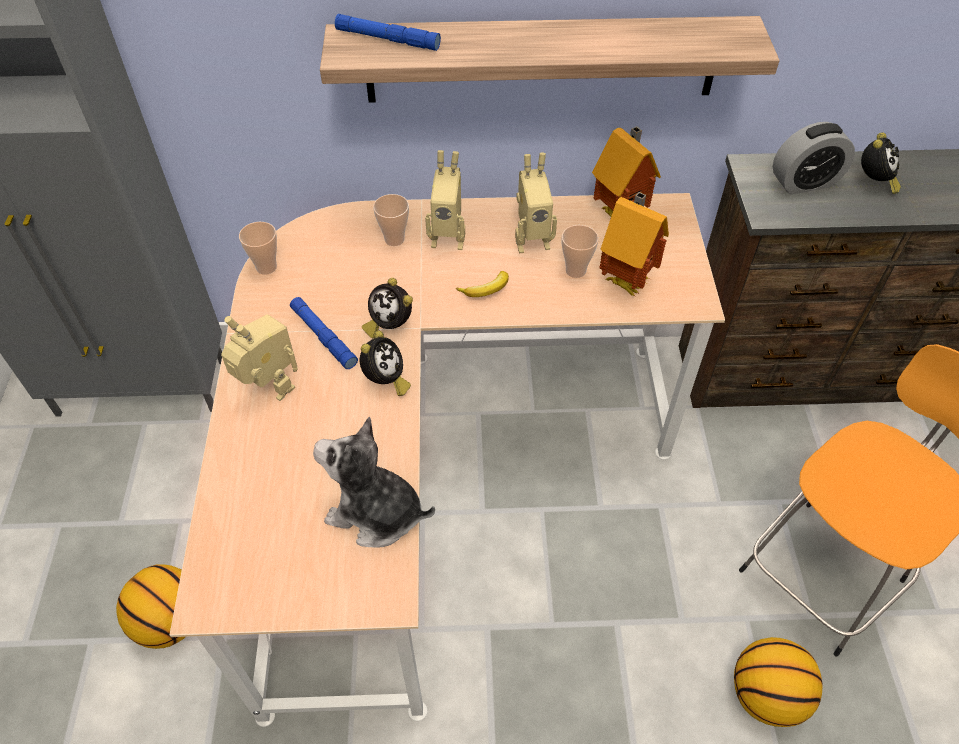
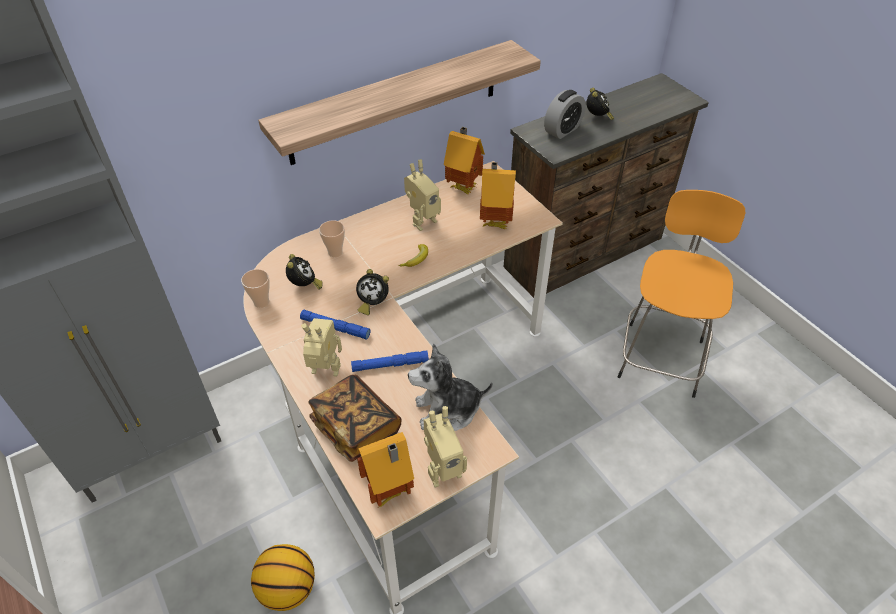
camera: 30 degrees left, 5 degrees down
blue flashlight [335,14,441,51] -> blue flashlight moved to [351,350,429,372]
alarm clock [360,330,411,396] -> alarm clock moved to [286,254,323,290]
toy robot [425,150,465,250] -> toy robot moved to [424,406,467,488]
cup [562,225,599,278] -> none
basketball [734,637,822,727] -> none
none -> book [308,374,402,462]
none -> toy house [356,432,414,507]

